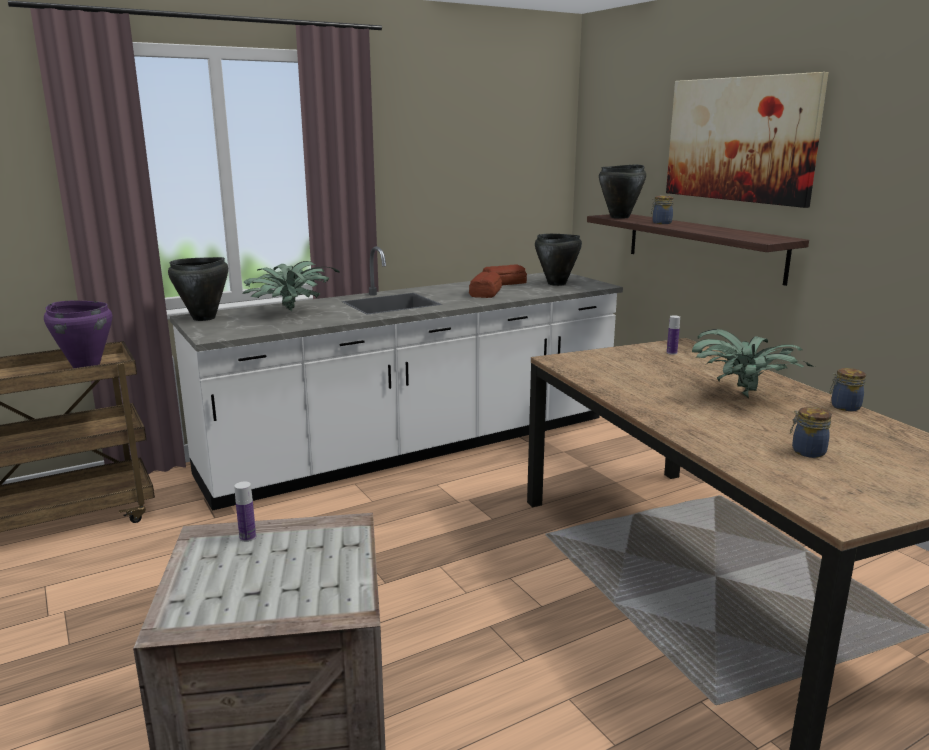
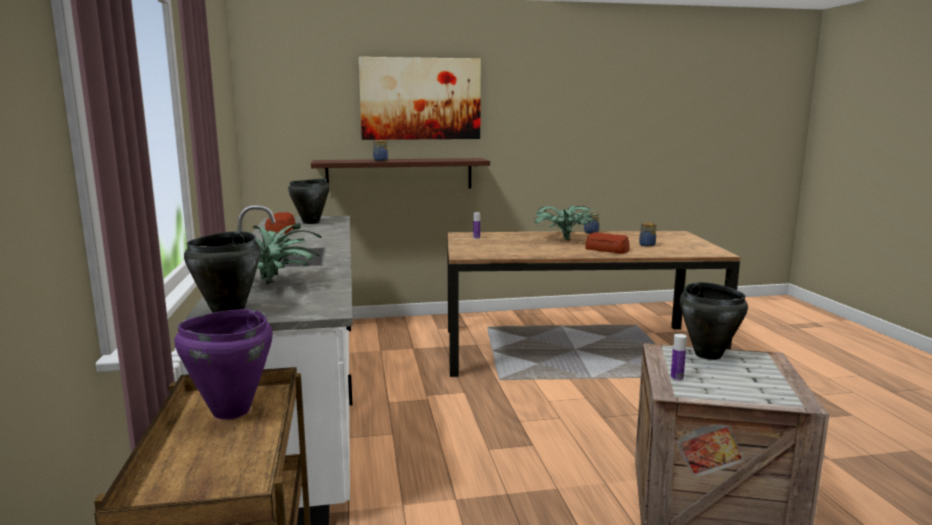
camera: 70 degrees left, 5 degrees down
bread [469,272,502,298] -> bread moved to [585,232,630,254]
black cooking pot [599,164,646,218] -> black cooking pot moved to [680,282,748,360]

